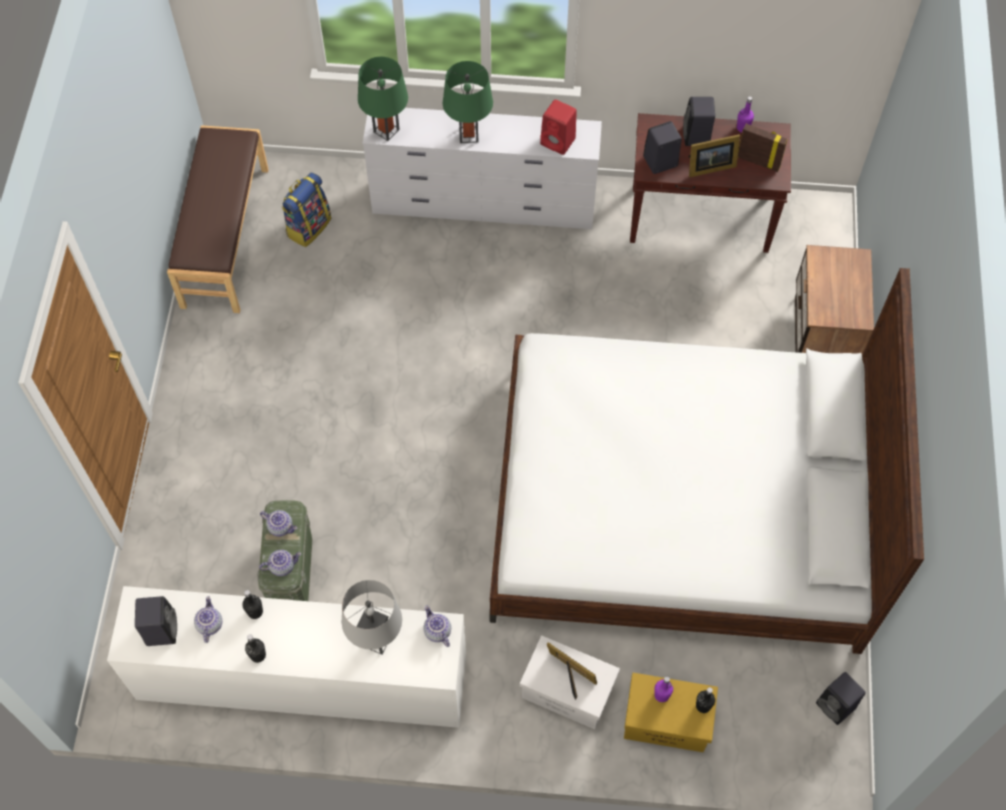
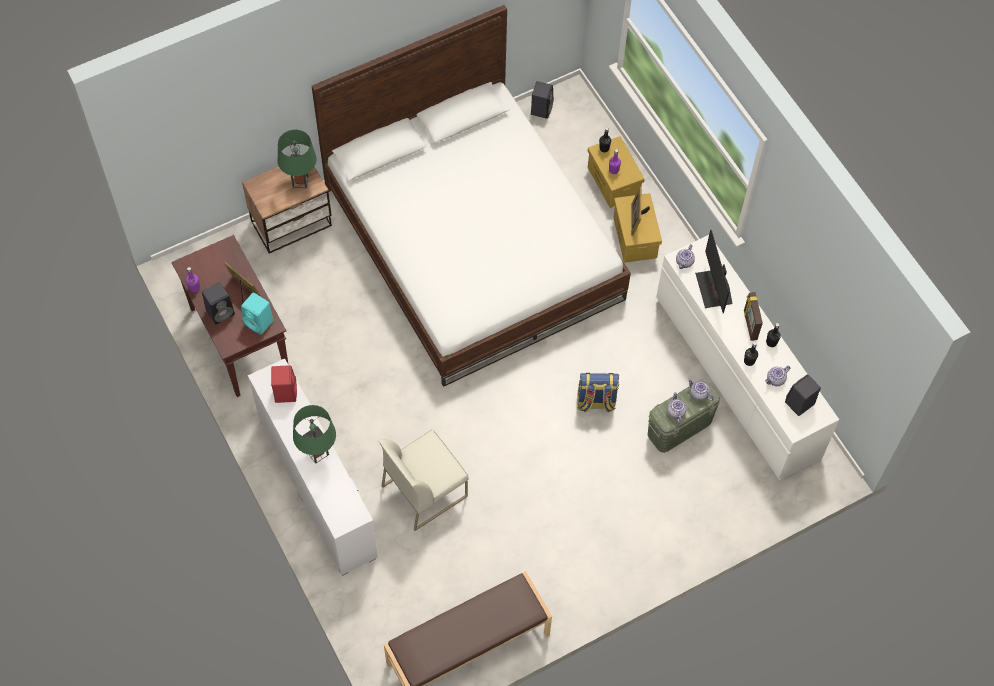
camera: 125 degrees left, 0 degrees up
backpack [281,172,331,247] -> backpack moved to [577,373,619,413]
grey table lamp [342,580,402,654] -> monitor [695,230,733,313]
green table lamp [358,56,408,141] -> green table lamp moved to [278,130,317,188]
white storage box [520,635,620,729] -> yellow storage box [613,193,662,263]
black speaker [643,121,682,174] -> turquoise speaker [241,292,274,335]
picture frame [738,124,788,172] -> picture frame moved to [744,292,763,341]
none -> white chair [378,430,469,531]

